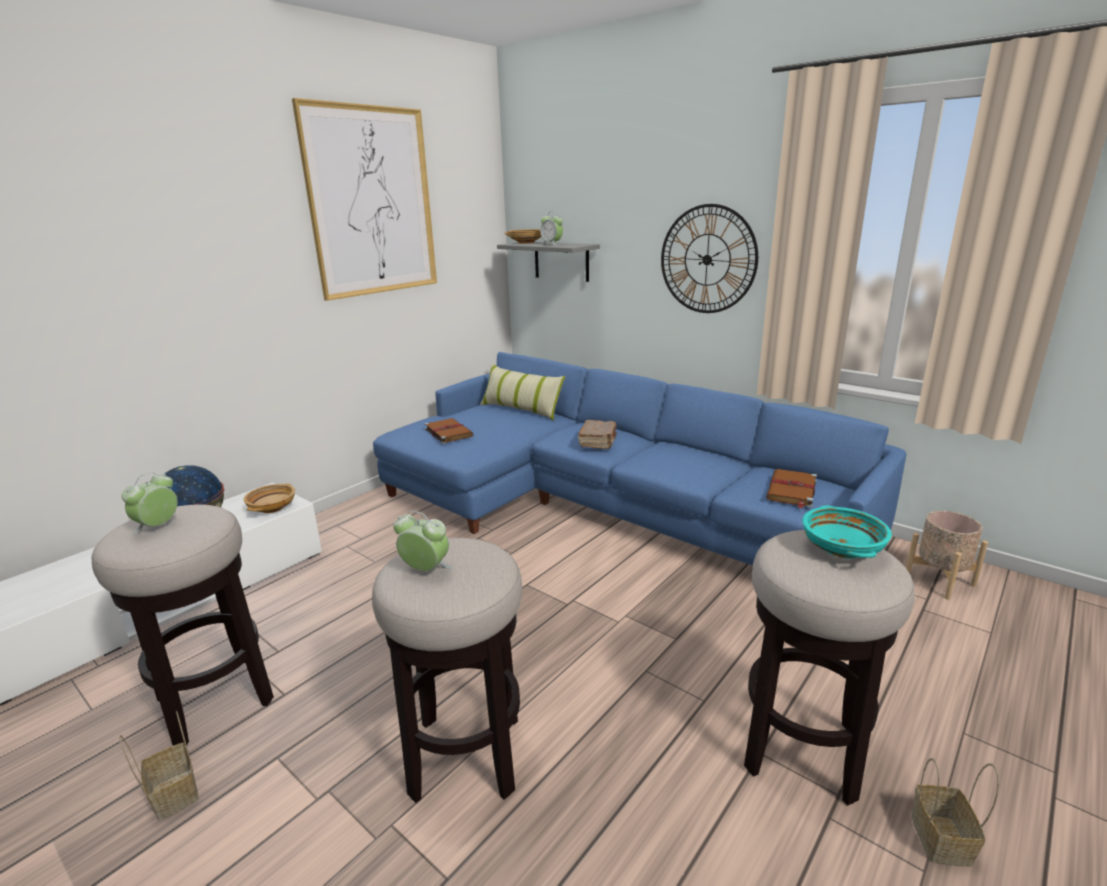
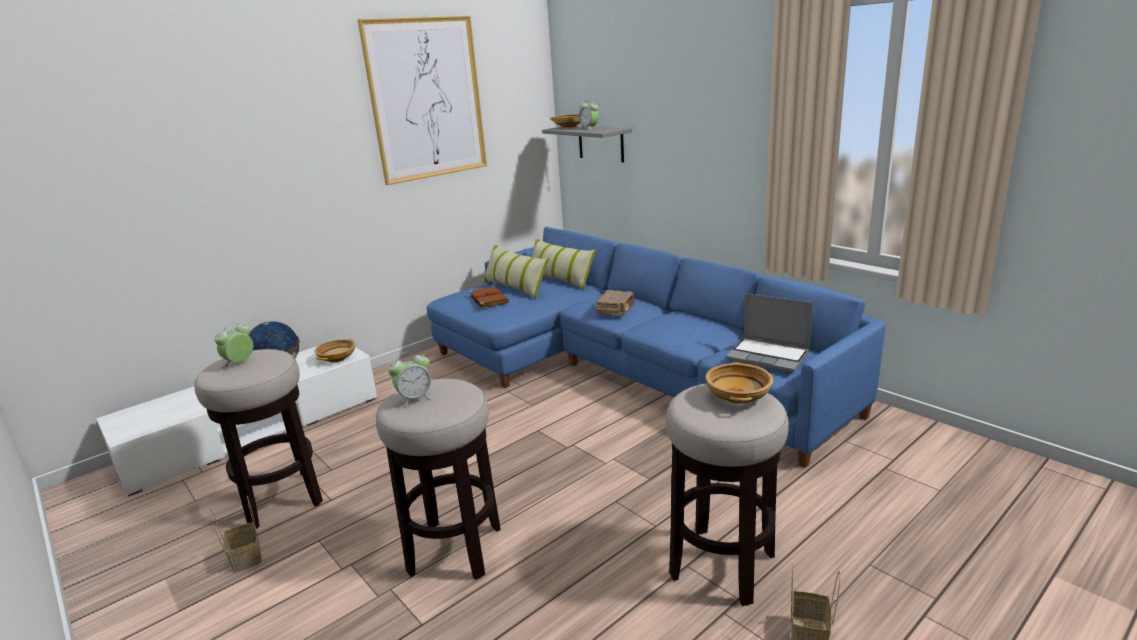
camera: 10 degrees right, 0 degrees up
alarm clock [393,511,452,571] -> alarm clock turned 120 degrees clockwise [388,351,435,408]
wall clock [661,204,758,313] -> none
brown book [766,469,817,509] -> laptop [726,293,813,373]
turquoise bowl [802,505,892,559] -> beige bowl [705,362,773,404]
beige planter [906,511,988,600] -> none
none -> pillow [482,244,549,299]

